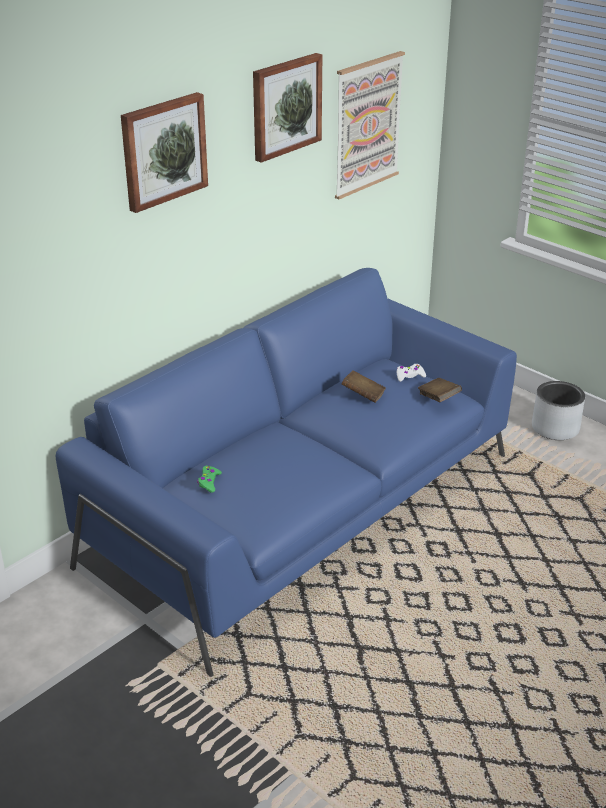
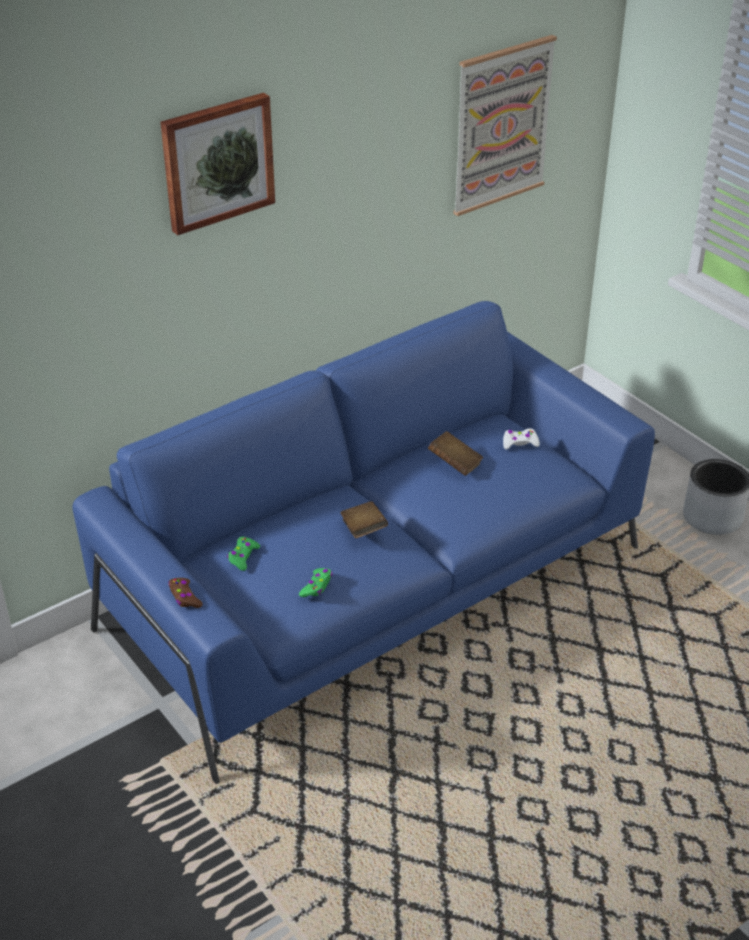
camera: 10 degrees right, 5 degrees up
picture [253,53,322,163] -> none
brown book [418,378,462,402] -> brown book moved to [340,501,388,539]
none -> brown game controller [168,578,203,608]
none -> green game controller [299,568,332,597]

